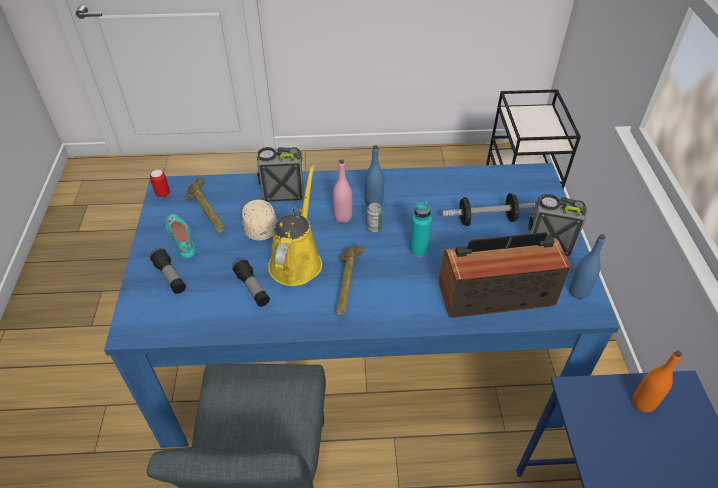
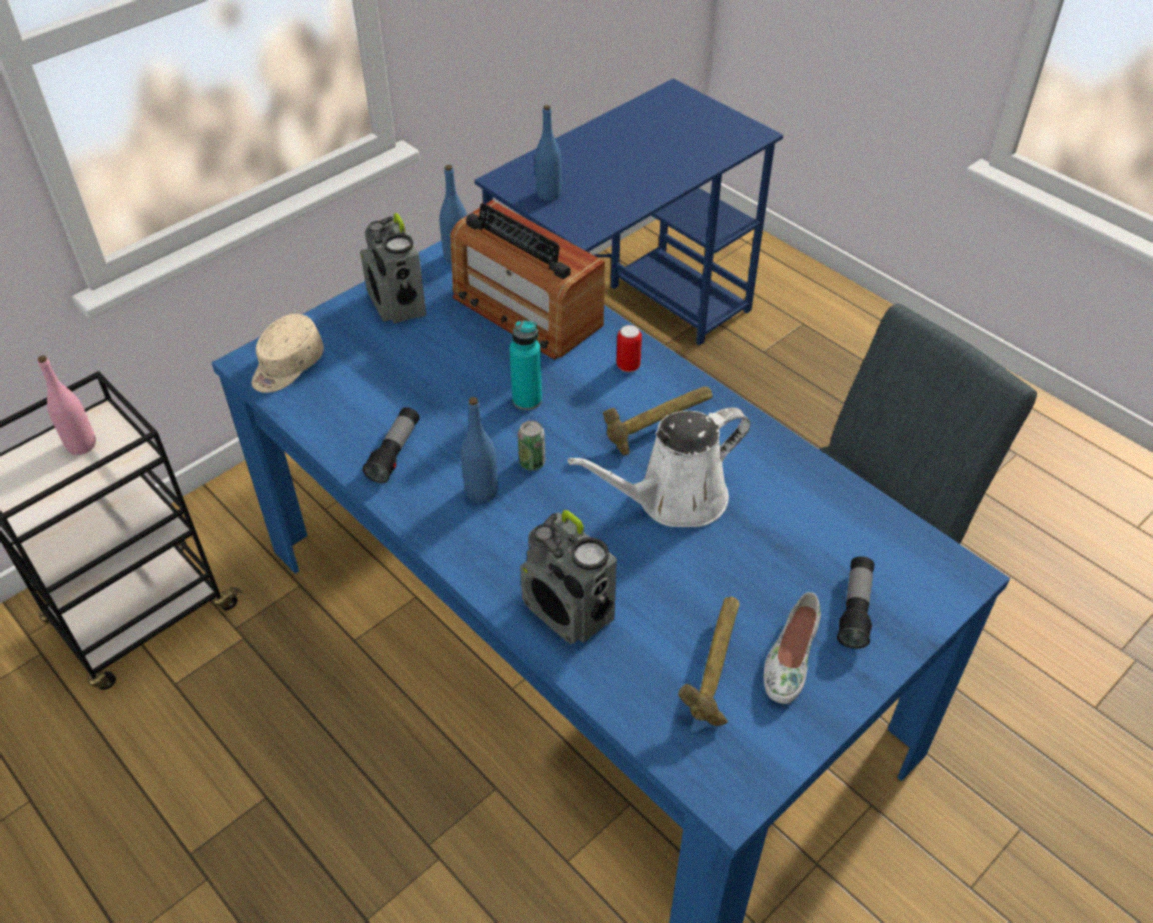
camera: 130 degrees left, 0 degrees up
can [150,170,170,198] -> can moved to [617,325,642,372]
turquoise shoe [166,214,196,259] -> white shoe [764,592,821,704]
flashlight [232,259,270,307] -> flashlight moved to [362,407,420,483]
beige cap [242,200,277,240] -> beige cap moved to [252,314,324,393]
yellow watering can [268,165,322,286] -> white watering can [567,407,751,527]
pink bottle [333,160,352,223] -> pink bottle moved to [38,355,96,455]
dumbbell [442,193,535,226] -> none
orange bottle [632,351,682,413] -> blue bottle [535,105,561,201]

